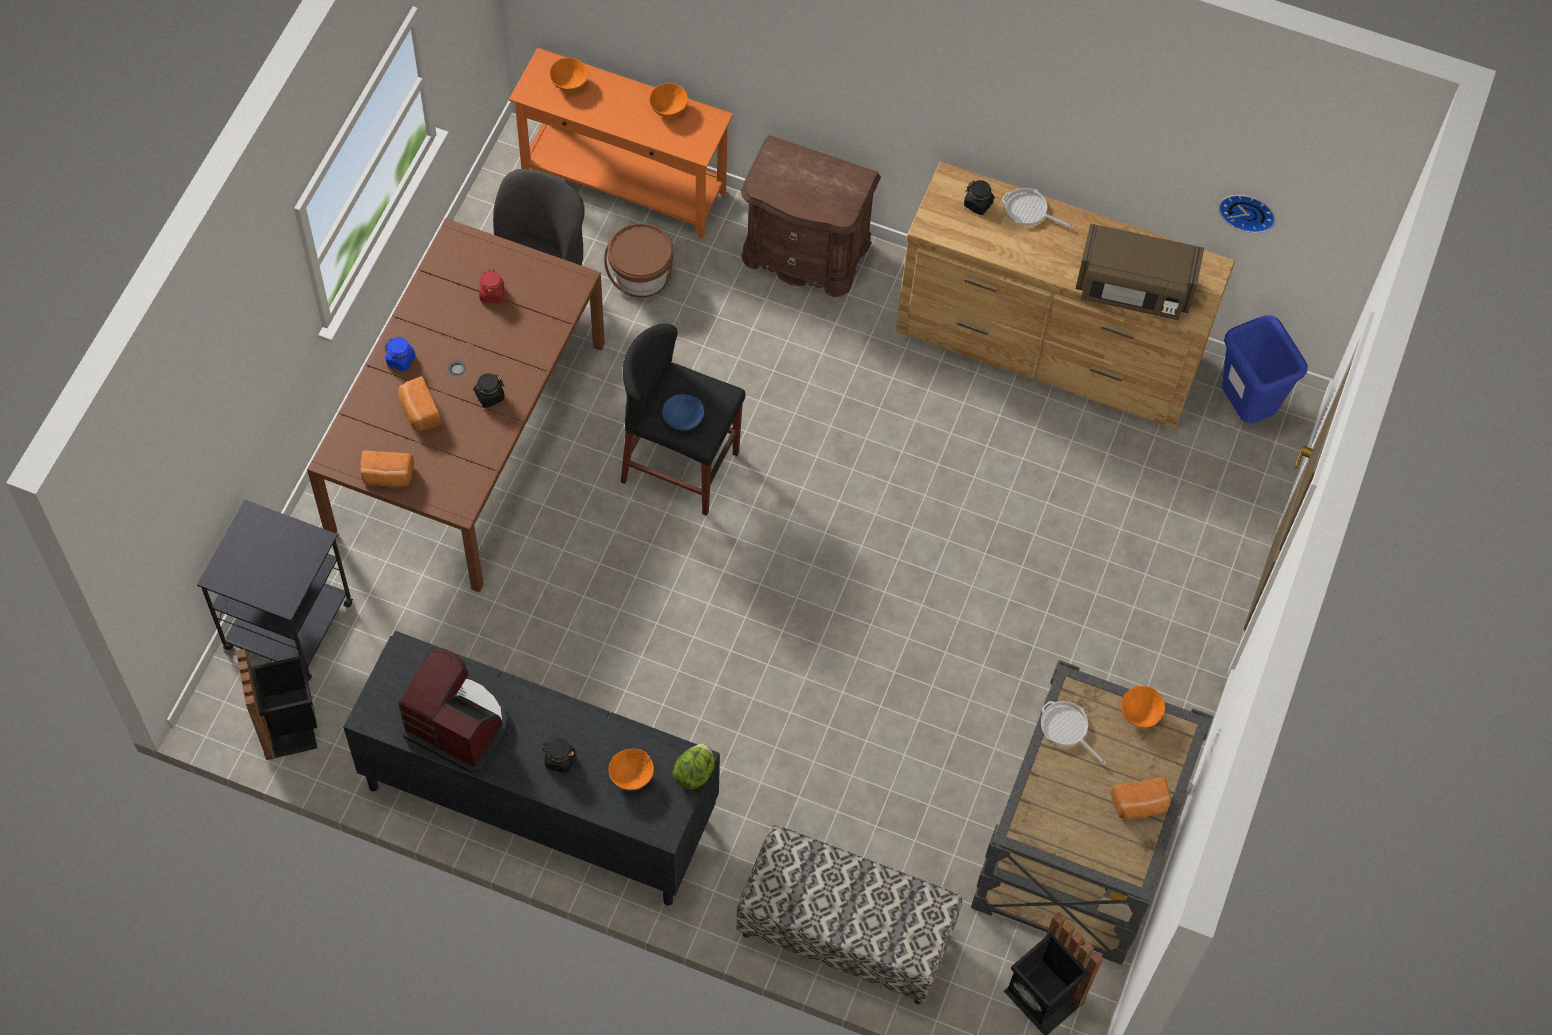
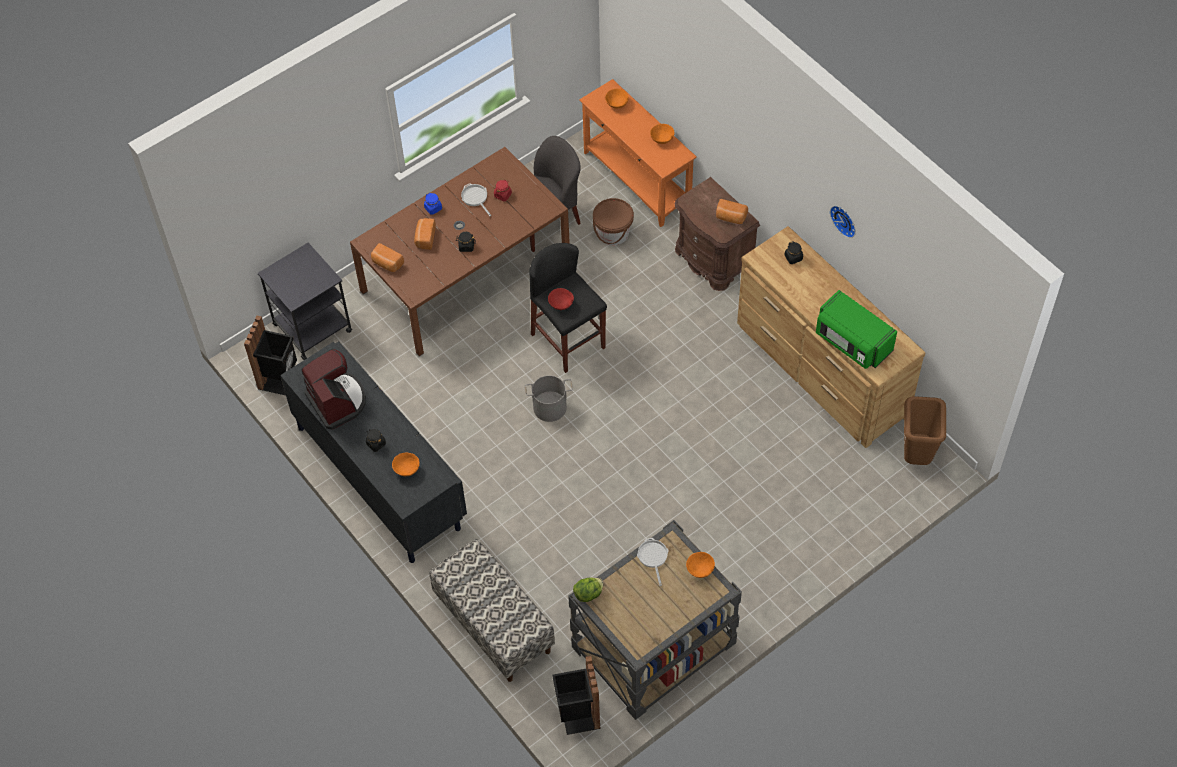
camera: 35 degrees right, 5 degrees down
blue bowl [662,394,704,431] -> red bowl [548,288,574,310]
lettuce [672,743,715,789] -> lettuce moved to [573,577,603,602]
frying pan [1002,188,1074,229] -> frying pan moved to [461,183,491,216]
brown microwave [1076,224,1204,320] -> green microwave [816,290,897,369]
bread [1111,777,1171,819] -> bread moved to [716,199,748,224]
wall clock [1219,195,1275,233] -> wall clock moved to [830,206,856,238]
blue trash can [1222,315,1308,423] -> brown trash can [904,396,946,465]
none -> grey bucket [525,375,573,422]

